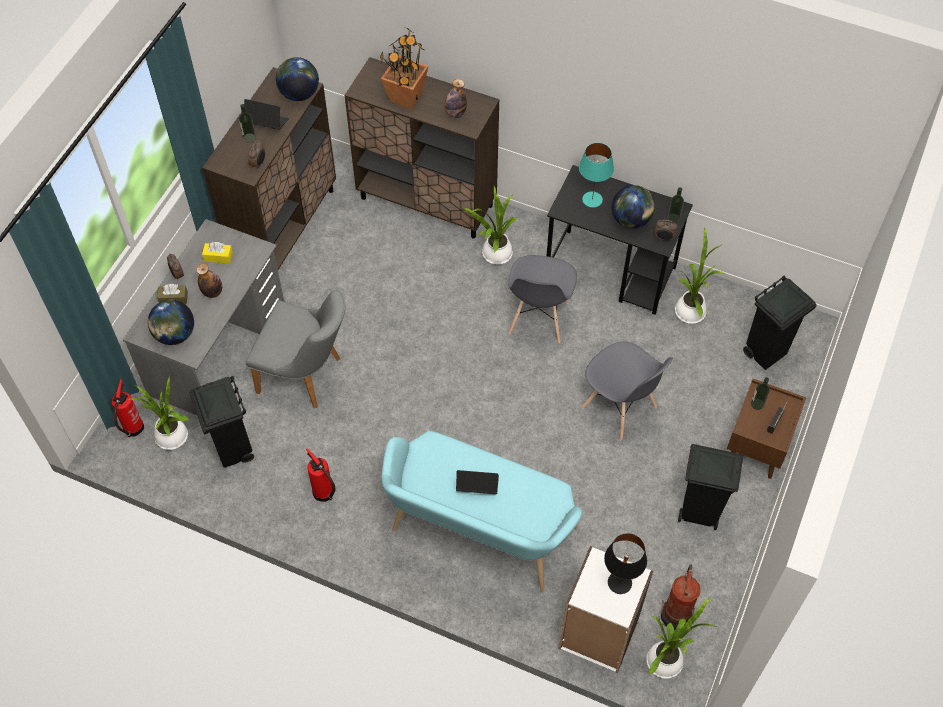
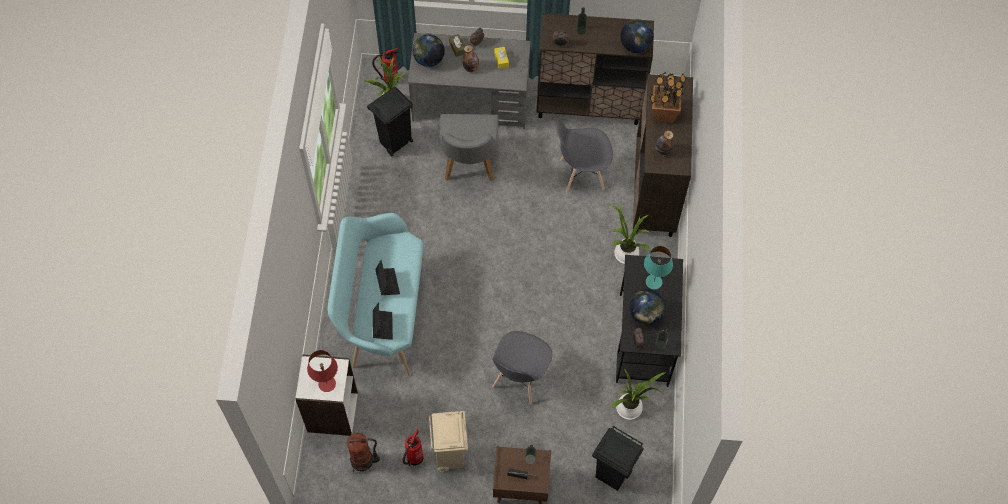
camera: 70 degrees right, 5 degrees up
laptop [244,99,289,130] -> laptop moved to [373,302,393,340]
fire extinguisher [306,448,335,502] -> fire extinguisher moved to [403,429,423,466]
grey chair [508,255,577,343] -> grey chair moved to [557,120,613,194]
black table lamp [604,533,647,594] -> red table lamp [307,350,338,392]
potted plant [647,597,717,679] -> none
black trash can [678,444,743,530] -> beige trash can [428,411,468,472]

